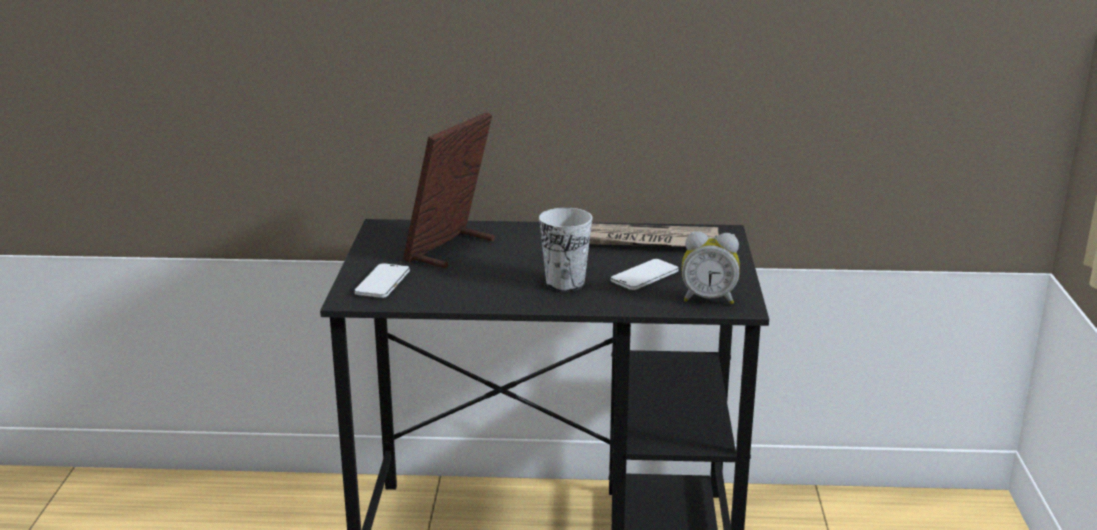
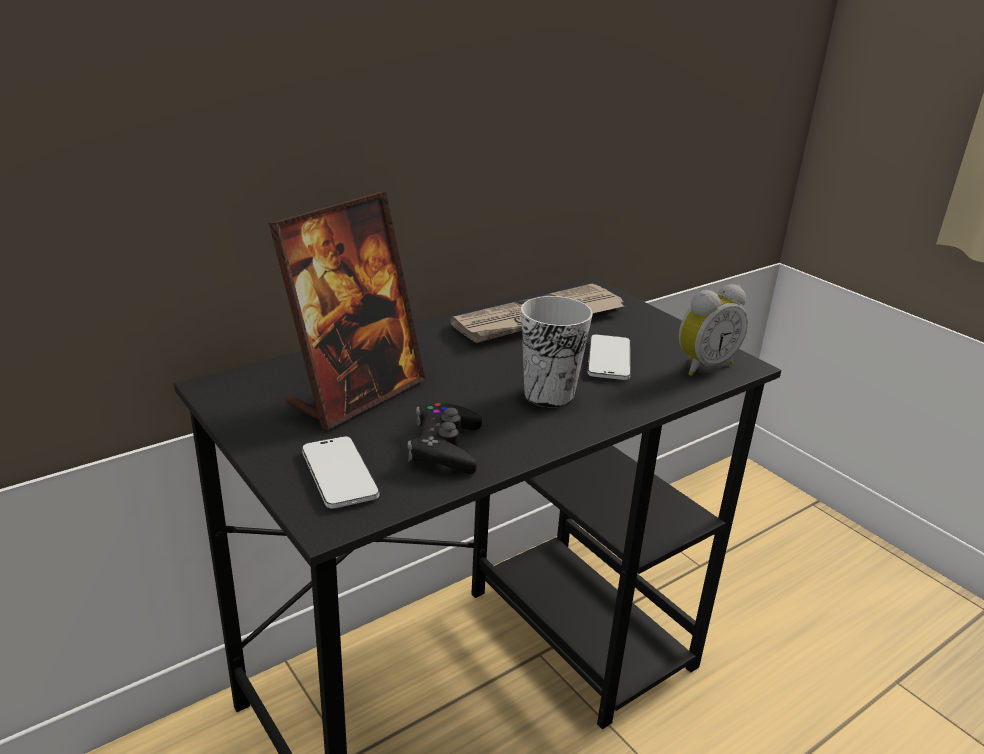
camera: 40 degrees left, 5 degrees up
picture frame [403,112,495,268] -> picture frame turned 135 degrees counterclockwise [269,192,425,430]
none -> black game controller [407,403,482,474]

